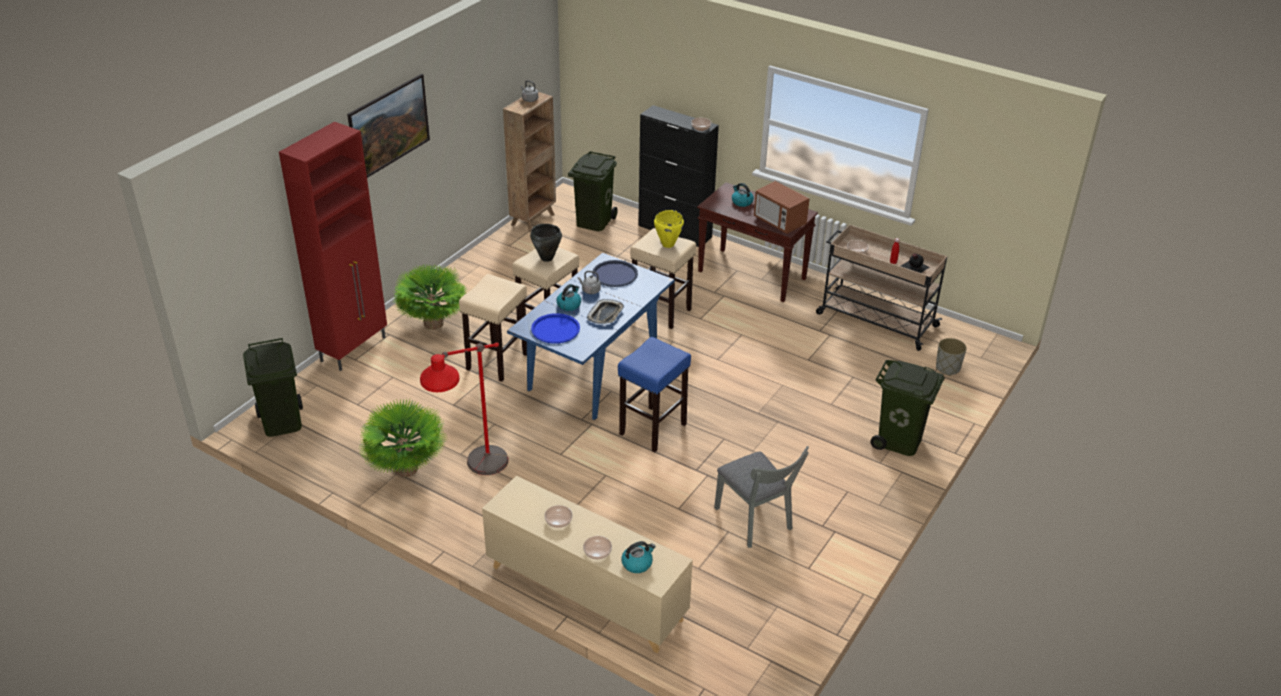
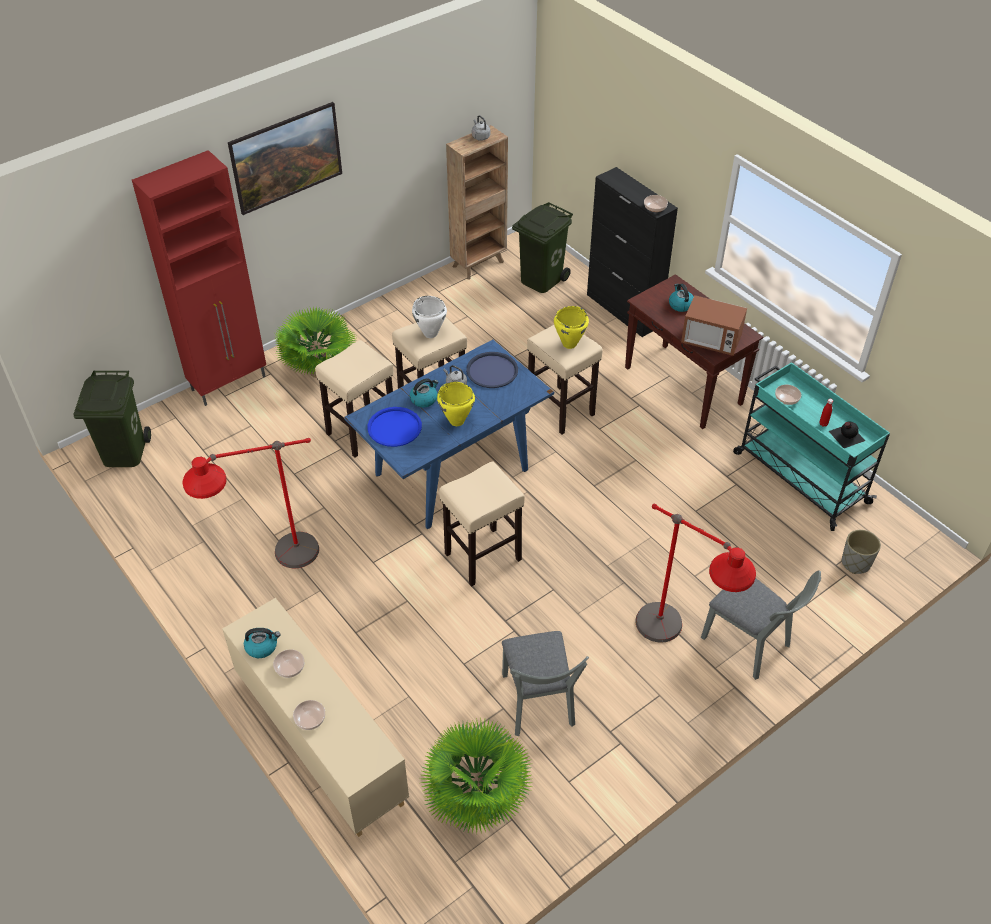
camera: 20 degrees right, 10 degrees up
potted plant [358,399,448,477] -> potted plant moved to [422,718,531,834]
black cooking pot [530,224,562,262] -> white cooking pot [412,296,447,338]
tray [587,299,624,324] -> yellow cooking pot [437,382,475,426]
blue stool [618,337,691,452] -> beige stool [439,461,525,586]
kettle [621,541,656,573] -> kettle moved to [244,628,281,658]
microwave [754,181,810,234] -> microwave turned 45 degrees counterclockwise [681,295,747,356]
beige cart [816,224,947,351] -> turquoise cart [733,362,890,531]
green trash can [870,360,944,456] -> grey chair [701,570,821,680]
none -> red floor lamp [636,504,756,643]

